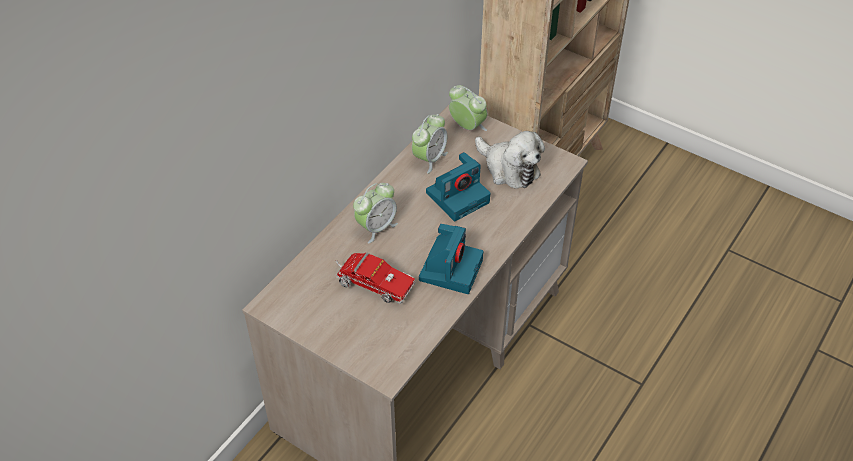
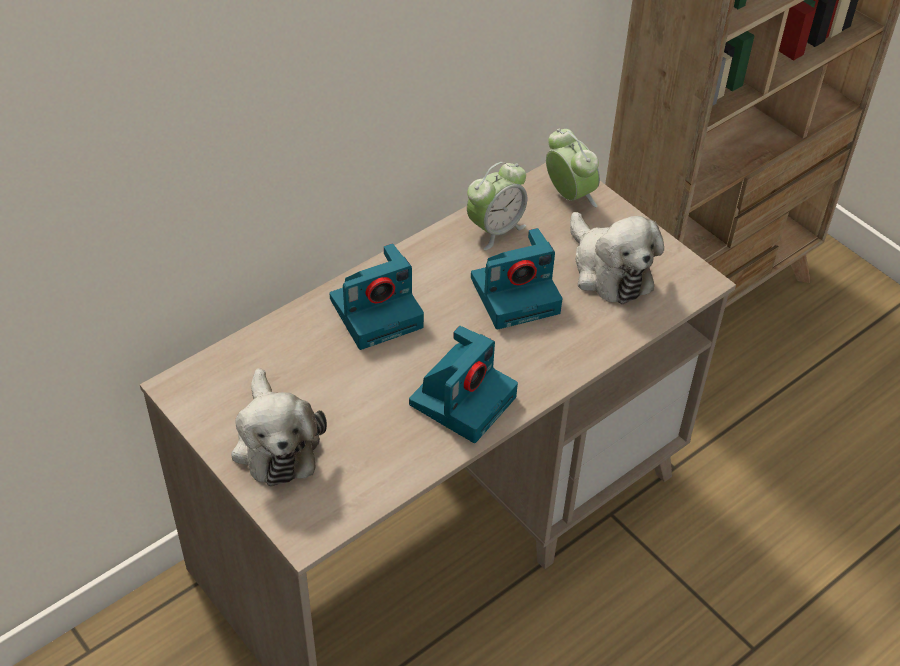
camera: 15 degrees right, 0 degrees up
toy truck [335,252,415,304] -> none
alarm clock [353,183,398,243] -> camera [330,244,424,350]
none -> plush toy [231,368,327,486]

